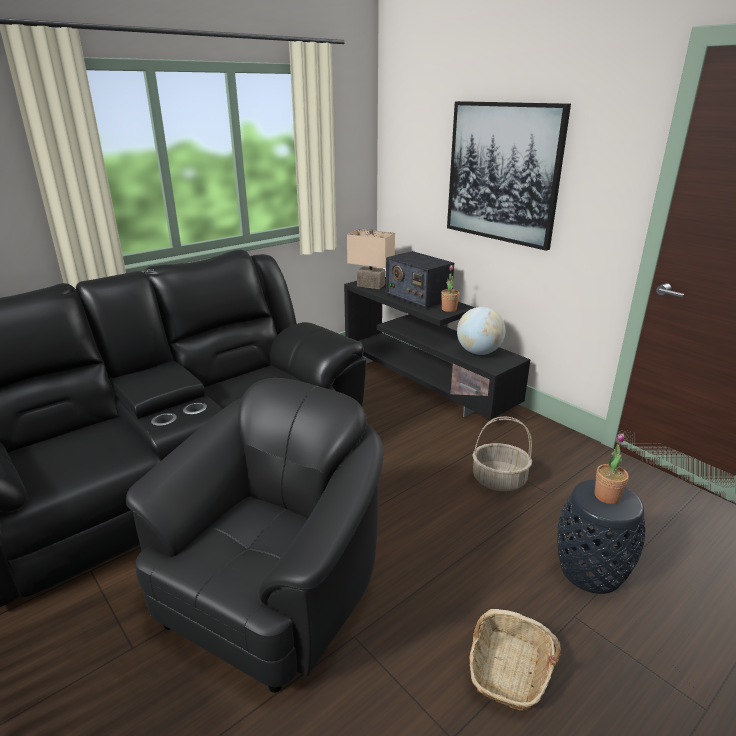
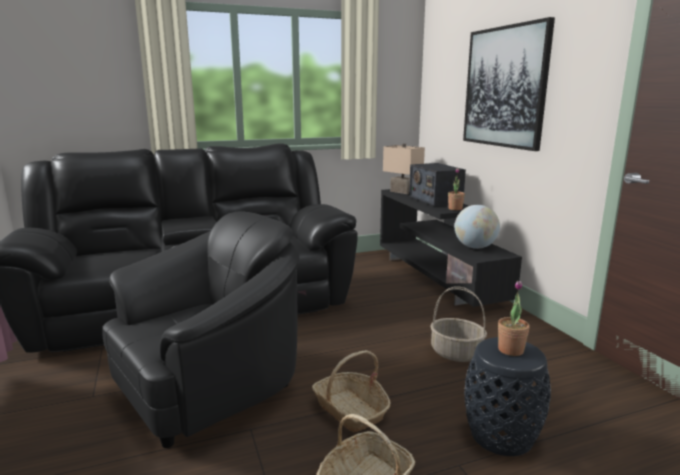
camera: 20 degrees right, 10 degrees down
none -> basket [312,350,390,433]

